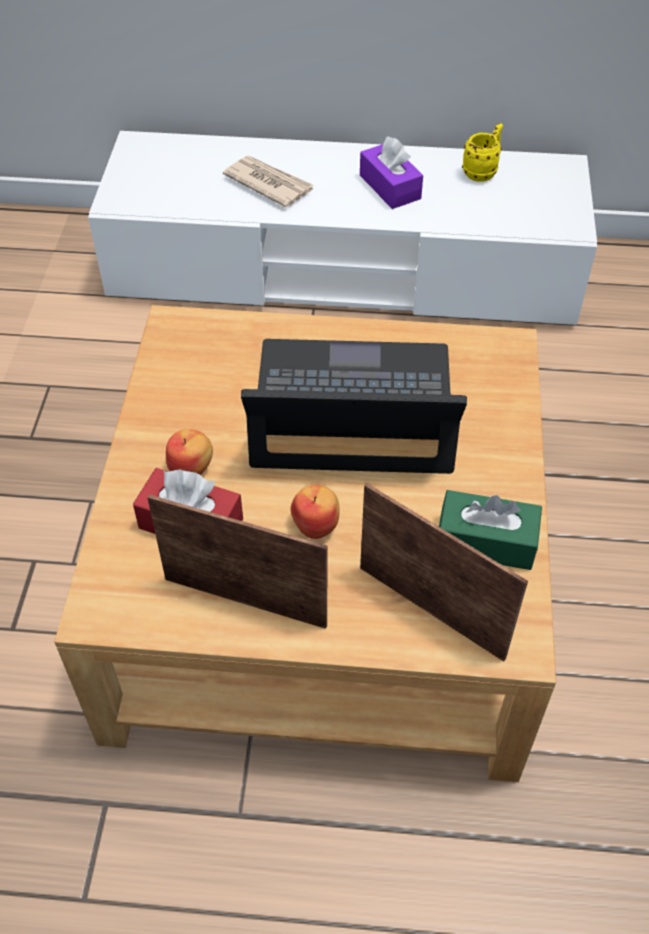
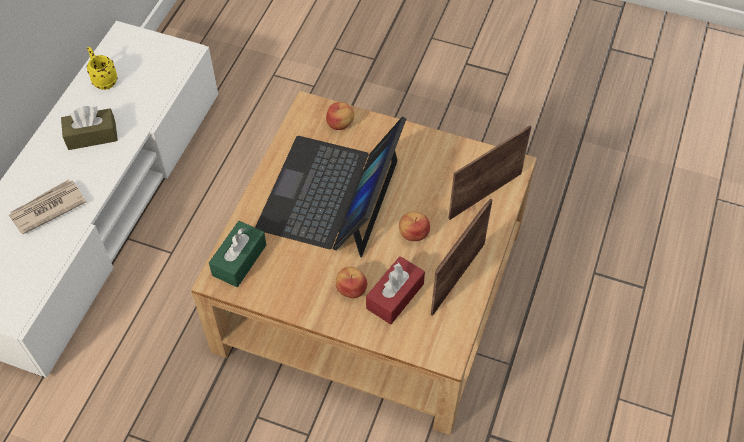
camera: 75 degrees left, 5 degrees up
purple tissue box [360,136,423,209] -> brown tissue box [61,106,118,150]
green tissue box [439,490,542,570] -> green tissue box moved to [209,221,266,287]
none -> apple [326,102,354,130]

